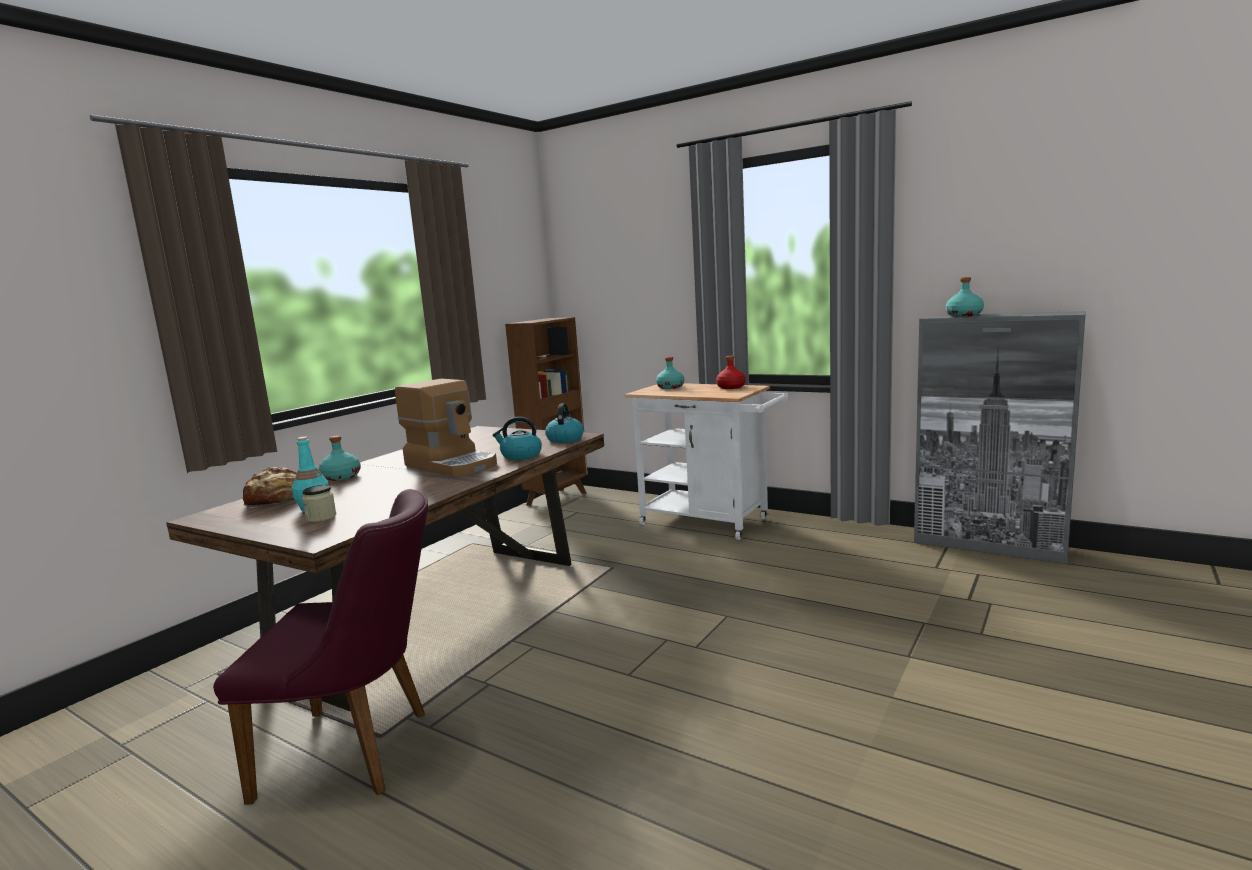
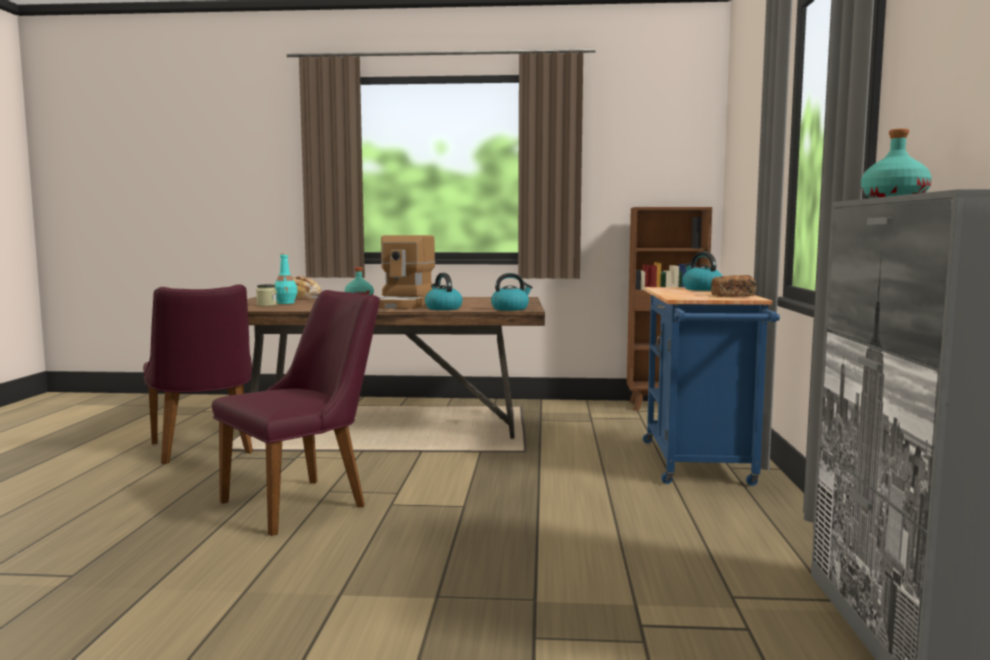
camera: 60 degrees right, 5 degrees down
white cart [624,383,788,540] -> blue cart [643,287,780,486]
turquoise bottle [656,357,684,389] -> kettle [682,252,722,291]
red bottle [716,356,746,389] -> bread [711,275,756,297]
none -> purple chair [212,290,380,536]

